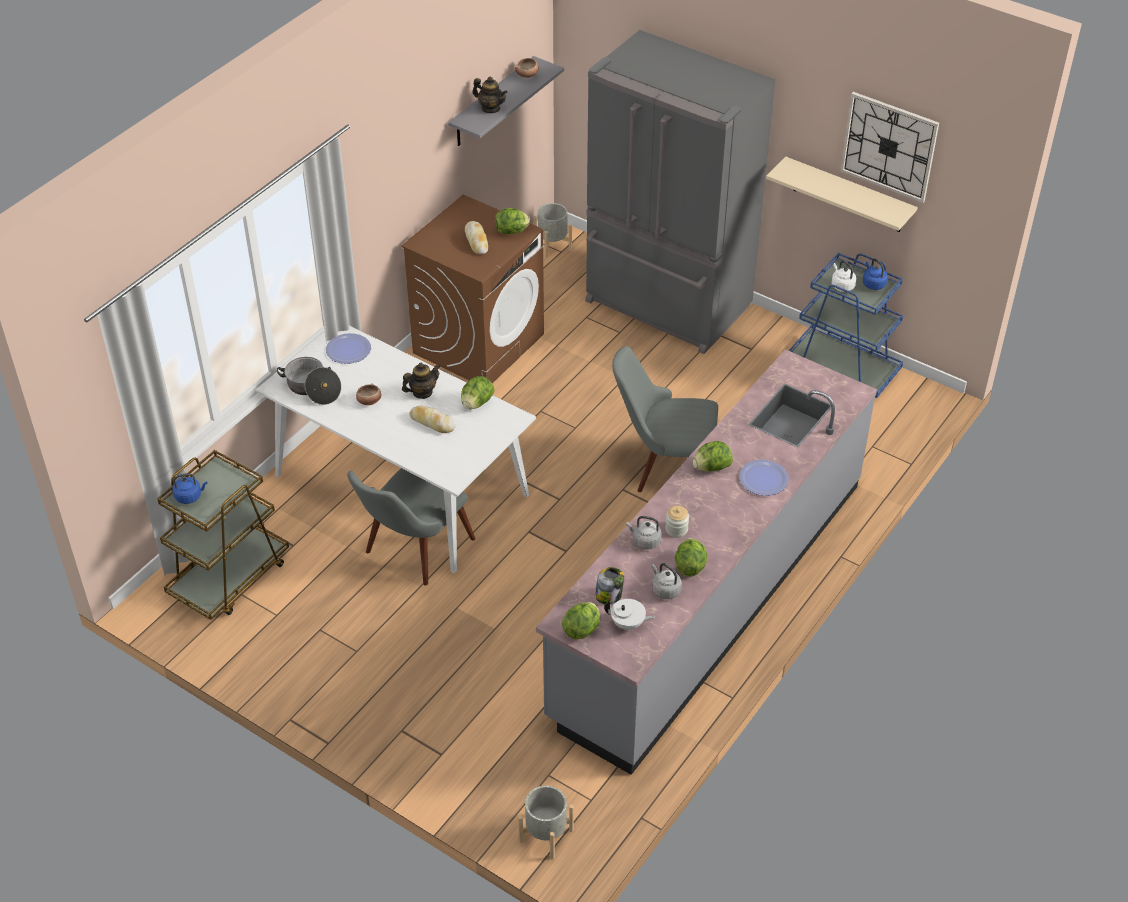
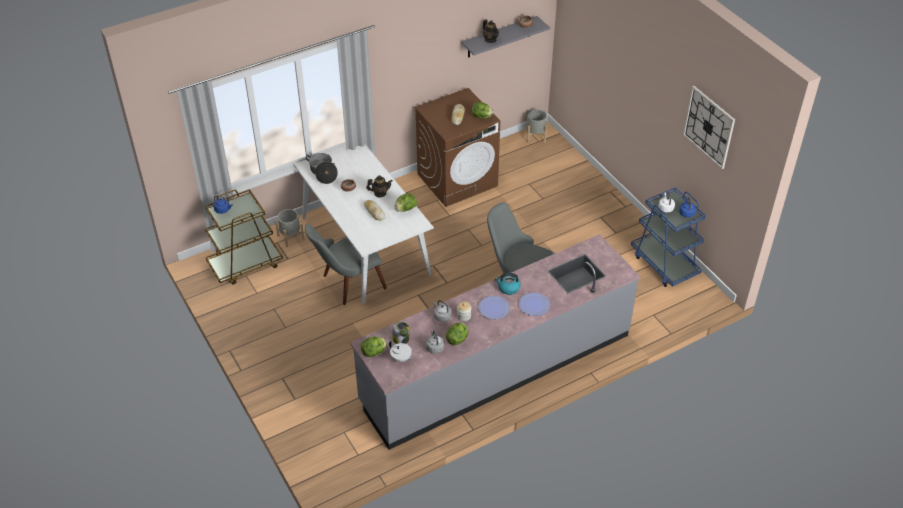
camera: 25 degrees right, 0 degrees up
plate [326,333,371,364] -> plate moved to [478,296,510,319]
grey planter [518,785,574,860] -> grey planter moved to [275,209,304,247]
grey fridge [585,30,776,354] -> none
lettuce [693,441,733,472] -> kettle [495,273,520,295]
beige shelf [766,157,918,232] -> none

